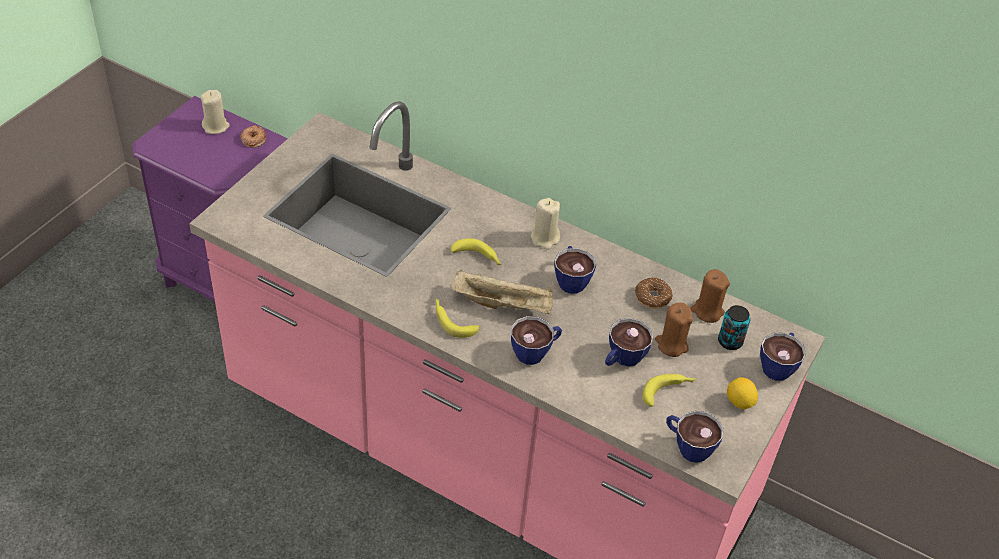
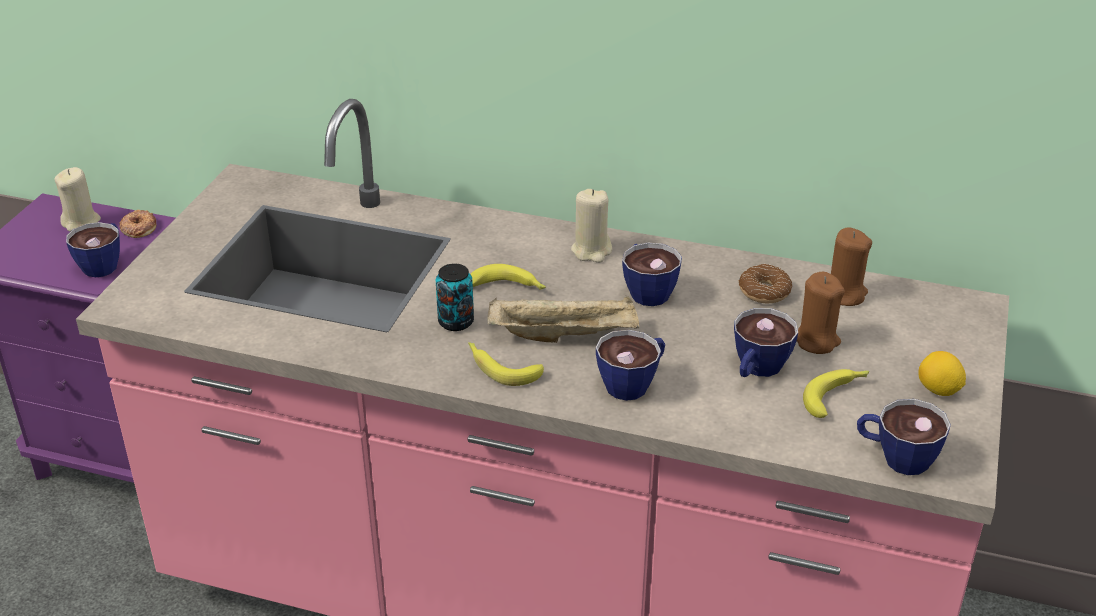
camera: 10 degrees left, 10 degrees down
can [718,305,750,350] -> can moved to [436,263,474,331]
cup [760,332,806,381] -> cup moved to [66,222,120,277]

